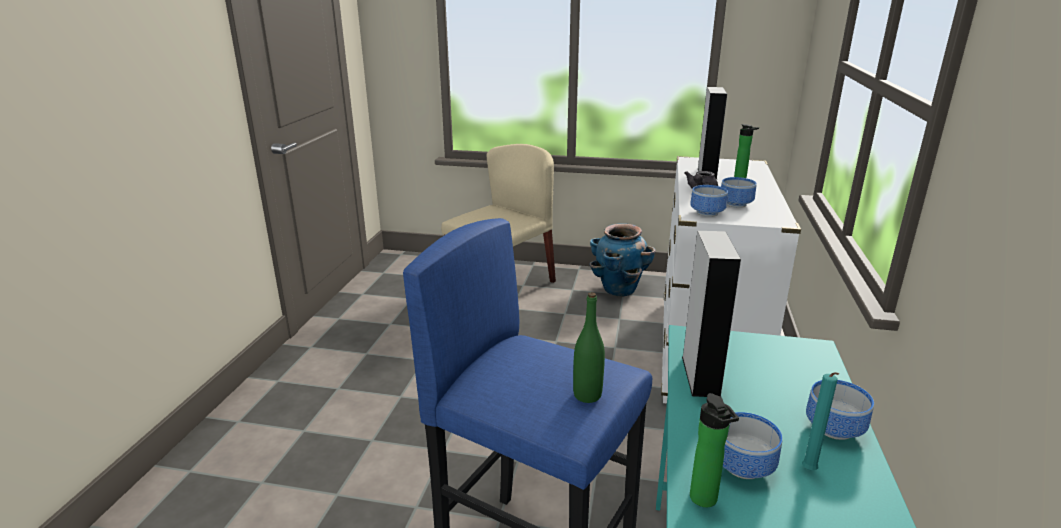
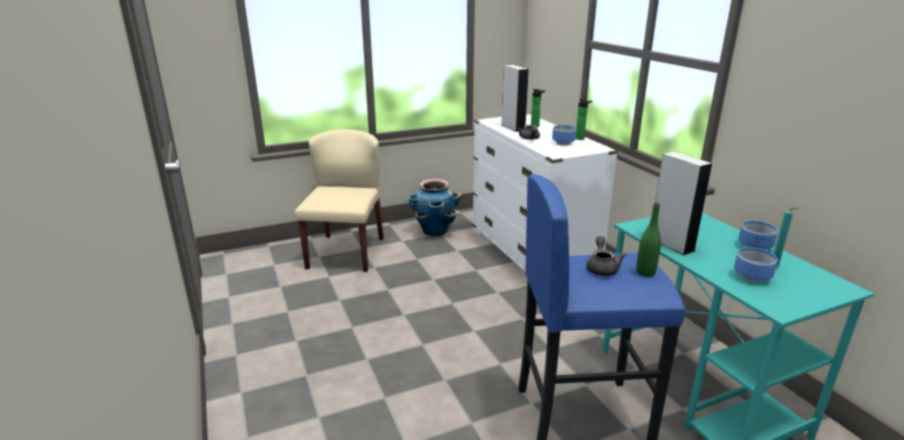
camera: 35 degrees left, 0 degrees up
bowl [690,185,728,217] -> none
bottle [690,393,739,507] -> bottle moved to [576,99,592,140]
none -> grey teapot [586,236,626,276]

